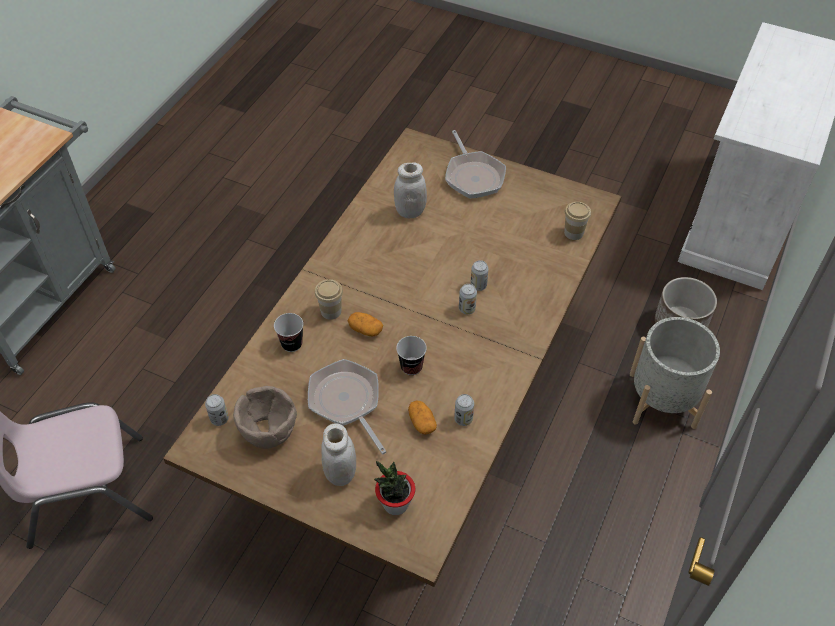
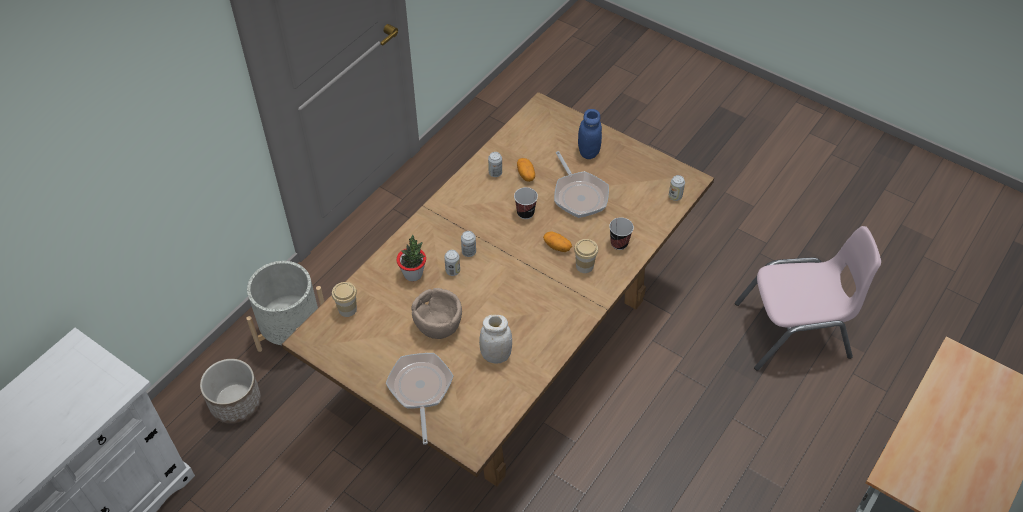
camera: 170 degrees left, 0 degrees up
brown bowl [233,386,297,449] -> brown bowl moved to [411,288,462,339]
white jar [321,423,356,486] -> blue jar [578,109,602,159]
potted plant [374,461,415,515] -> potted plant moved to [396,235,426,281]

